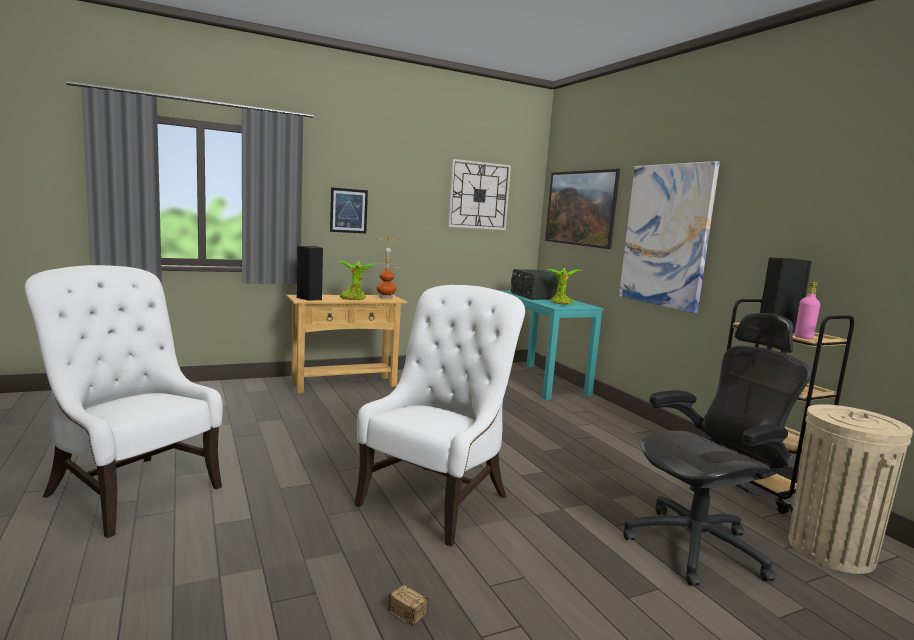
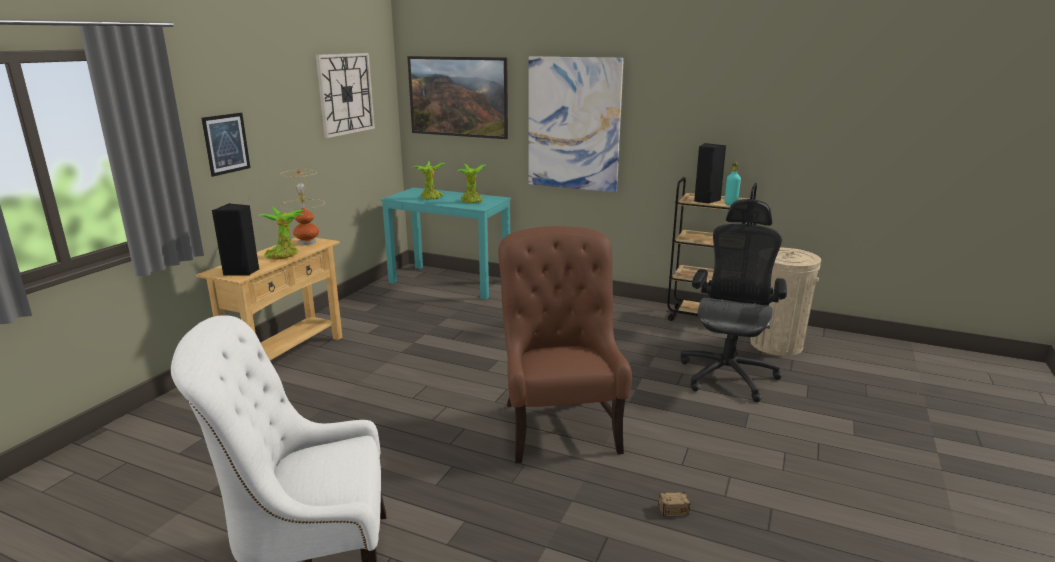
camera: 40 degrees left, 10 degrees up
white chair [354,285,525,547] -> brown chair [498,226,632,463]
radio [511,269,558,300] -> potted plant [411,161,446,200]
pink bottle [795,281,820,339] -> turquoise bottle [725,162,741,205]

